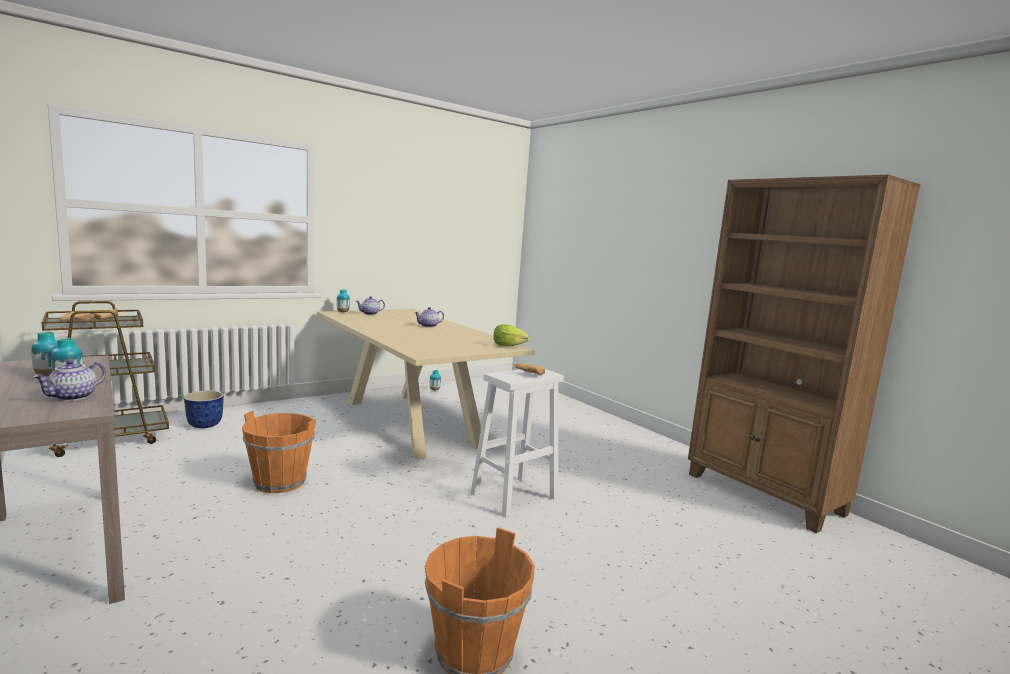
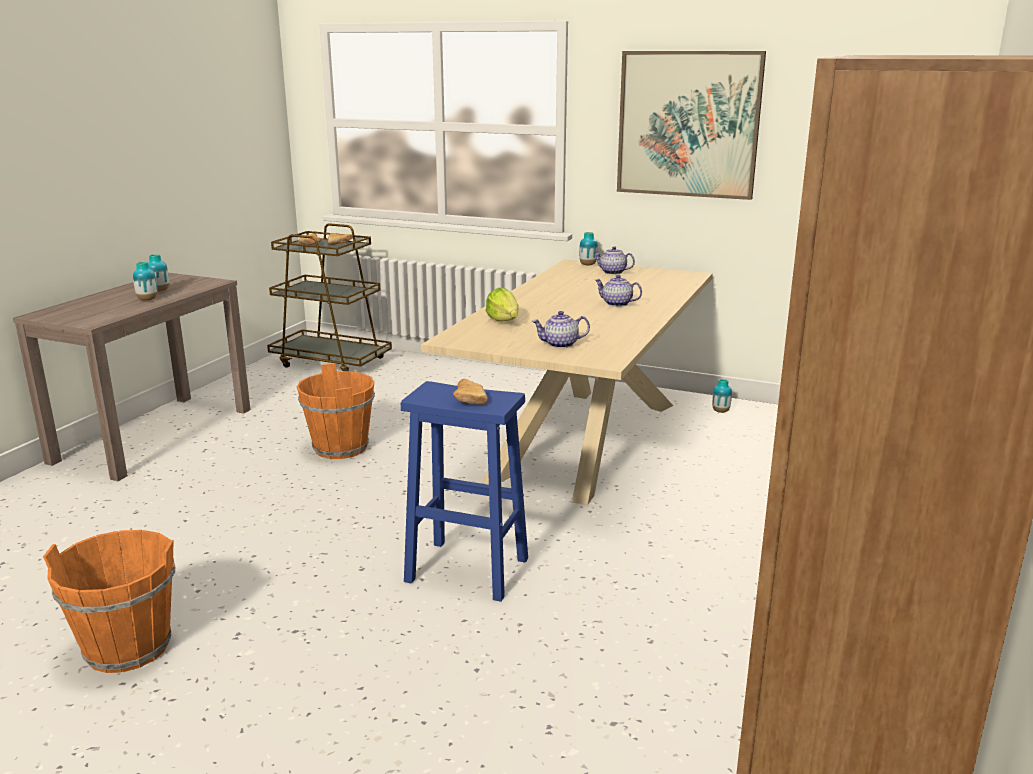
camera: 60 degrees right, 10 degrees up
teapot [33,360,106,401] -> teapot moved to [532,311,590,348]
planter [184,390,224,428] -> none
white stool [471,369,564,517] -> blue stool [401,381,528,602]
lettuce [493,324,529,347] -> lettuce moved to [486,288,519,322]
none -> picture [617,51,766,200]

